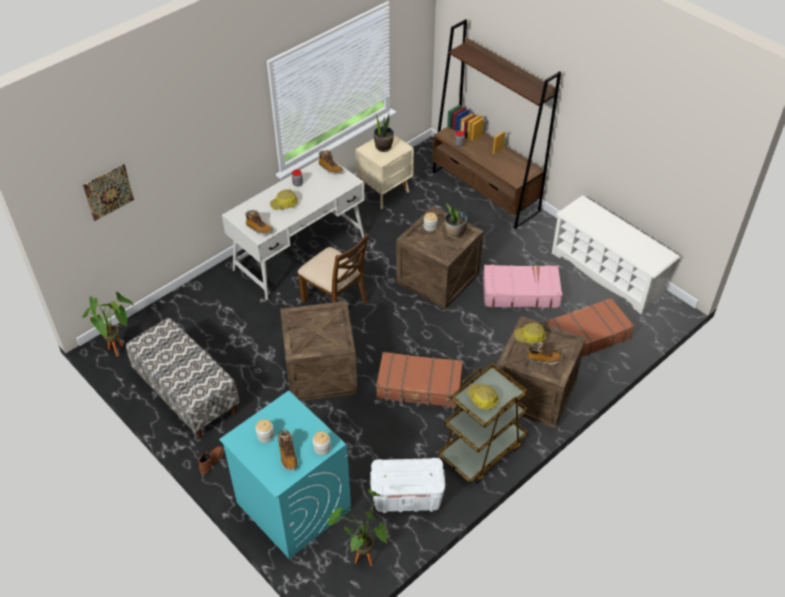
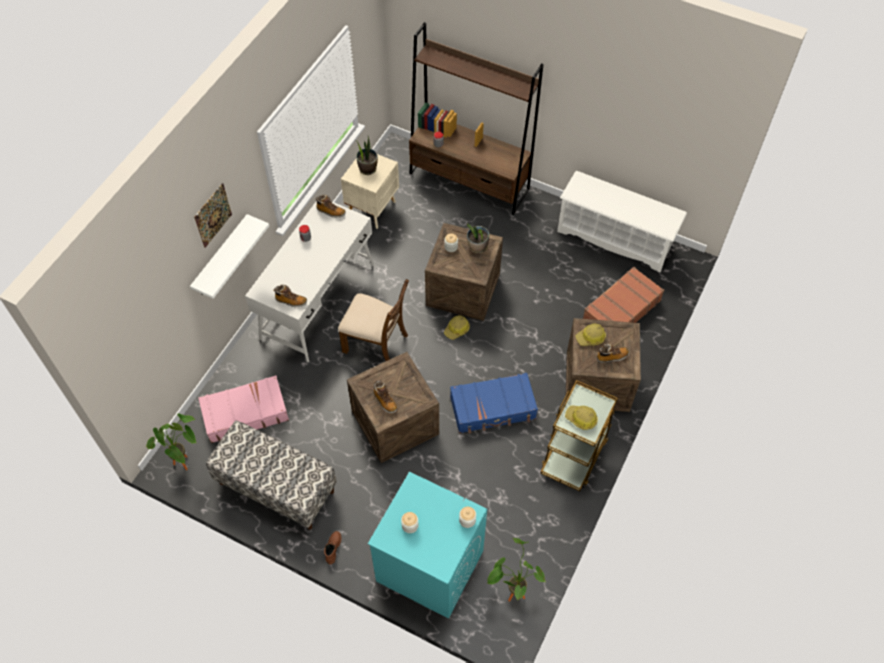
camera: 20 degrees left, 10 degrees up
picture [83,164,134,221] -> picture moved to [194,183,232,248]
hard hat [270,189,298,210] -> hard hat moved to [444,315,469,340]
boot [278,430,298,471] -> boot moved to [373,381,398,413]
white storage box [370,458,445,513] -> none
brown suitcase [376,352,463,408] -> blue suitcase [450,373,538,433]
pink suitcase [483,264,562,308] -> pink suitcase moved to [198,375,289,443]
none -> white shelf [190,214,269,299]

